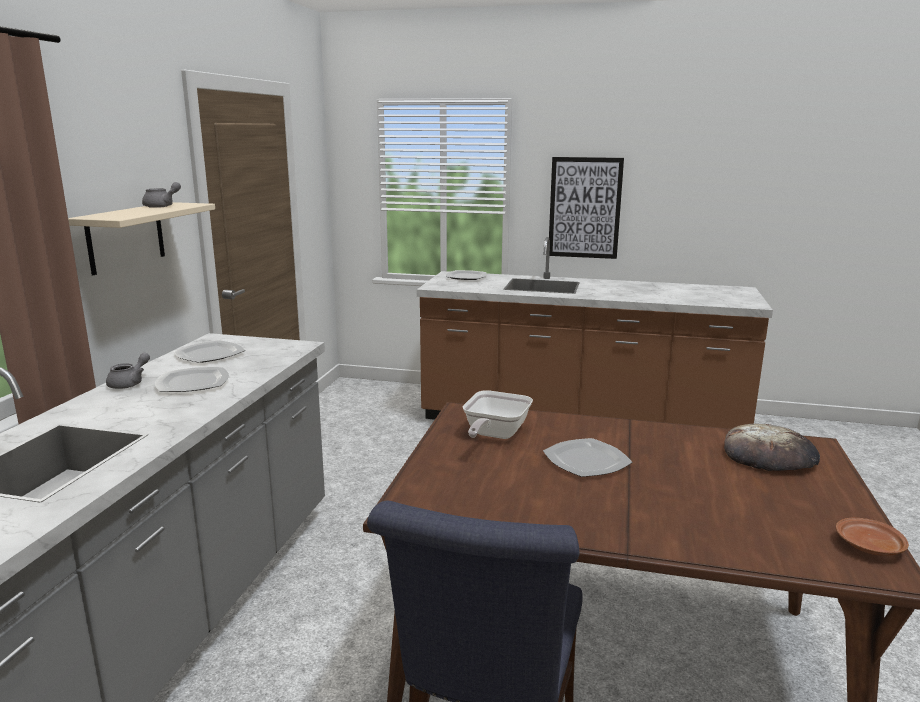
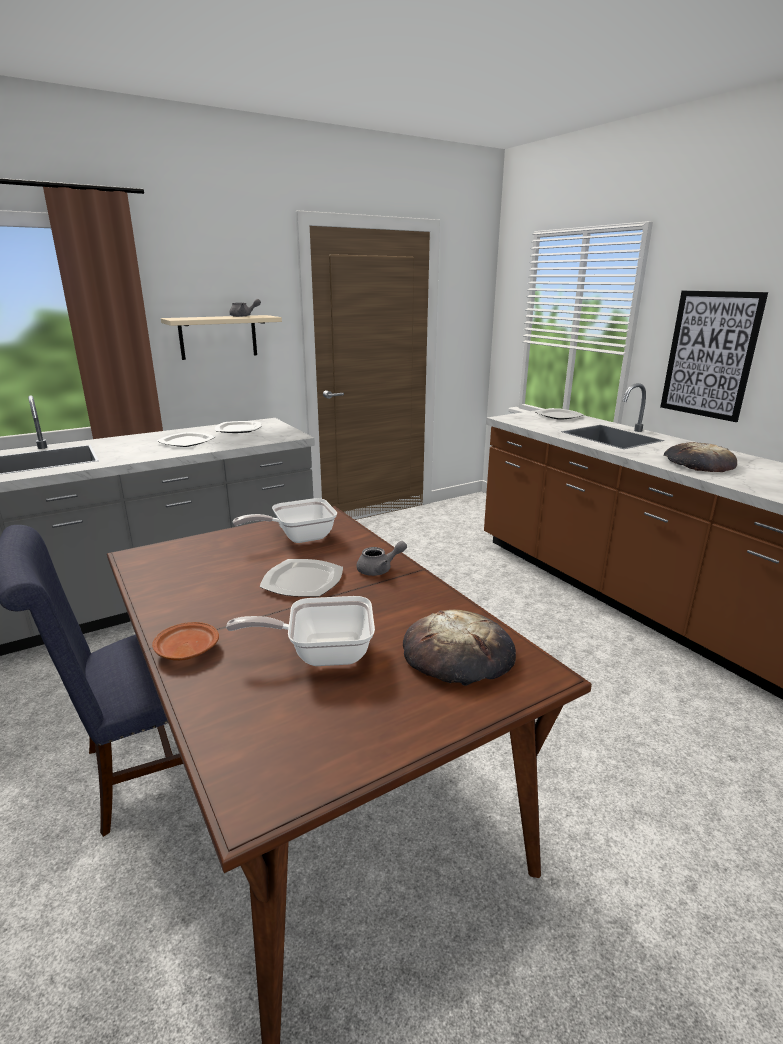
camera: 45 degrees right, 5 degrees up
grey teapot [106,353,150,389] -> grey teapot moved to [357,541,407,576]
brown plate [836,518,909,556] -> brown plate moved to [152,622,219,661]
none -> frying pan [226,596,375,666]
none -> bread [664,442,737,472]

